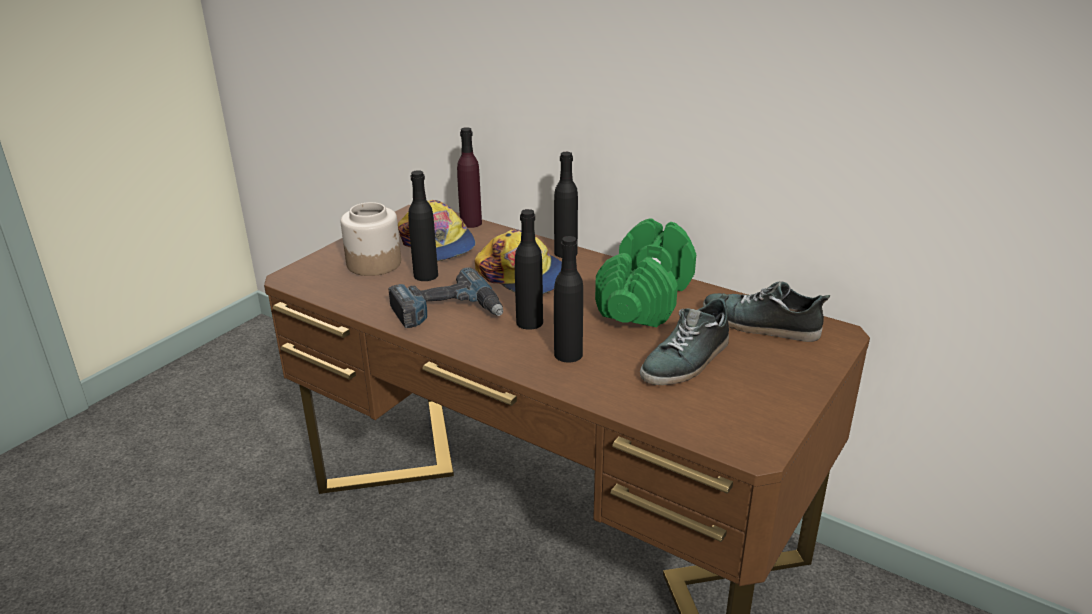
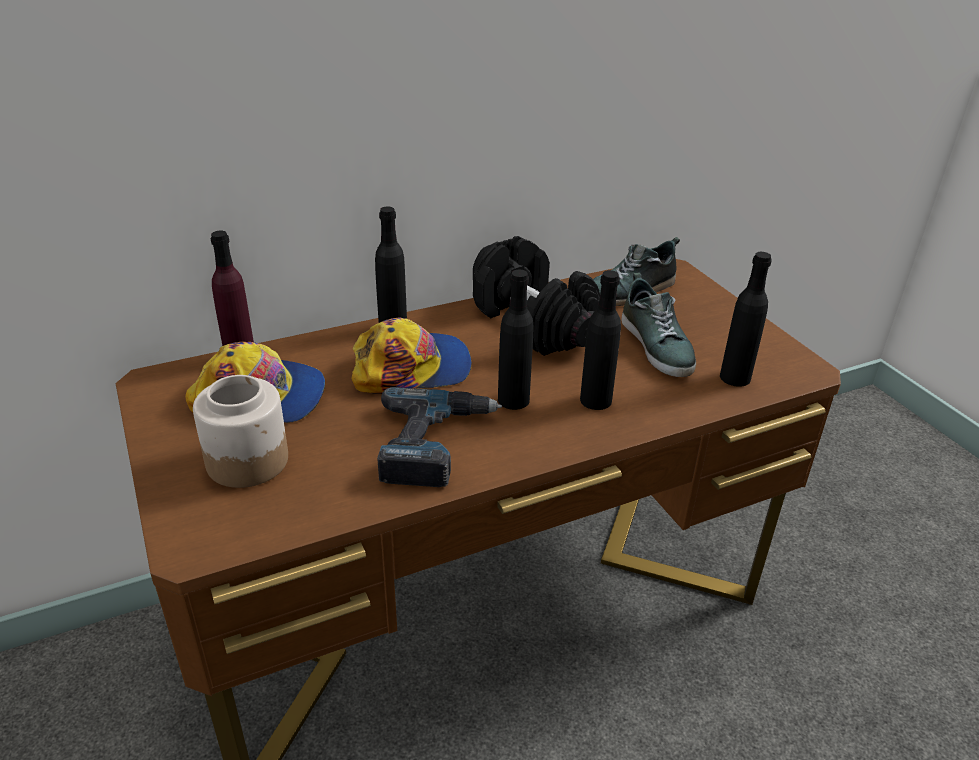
camera: 60 degrees left, 5 degrees up
black bottle [408,170,438,281] -> black bottle moved to [720,252,772,387]
green dumbbell [595,218,696,327] -> black dumbbell [473,236,600,356]

